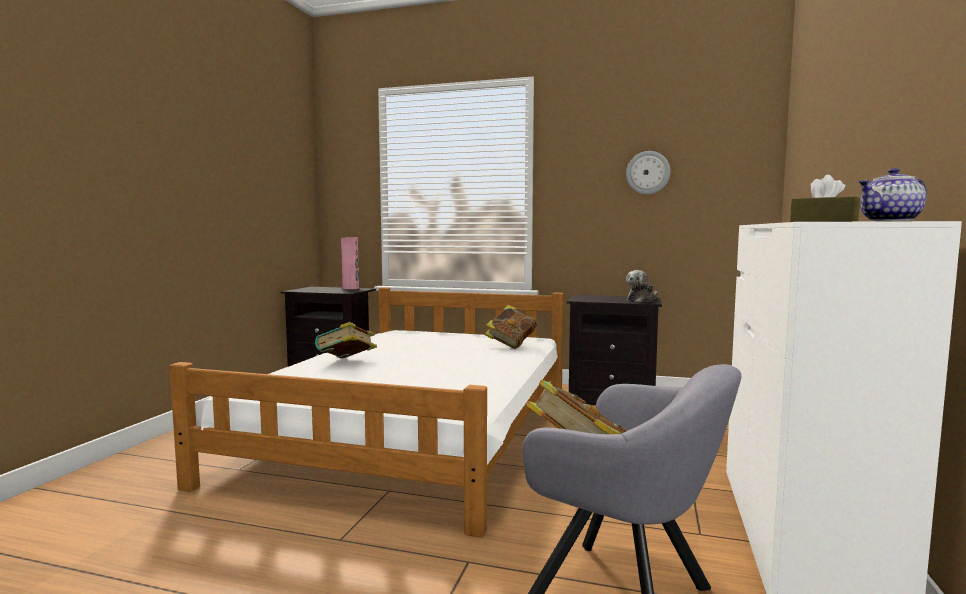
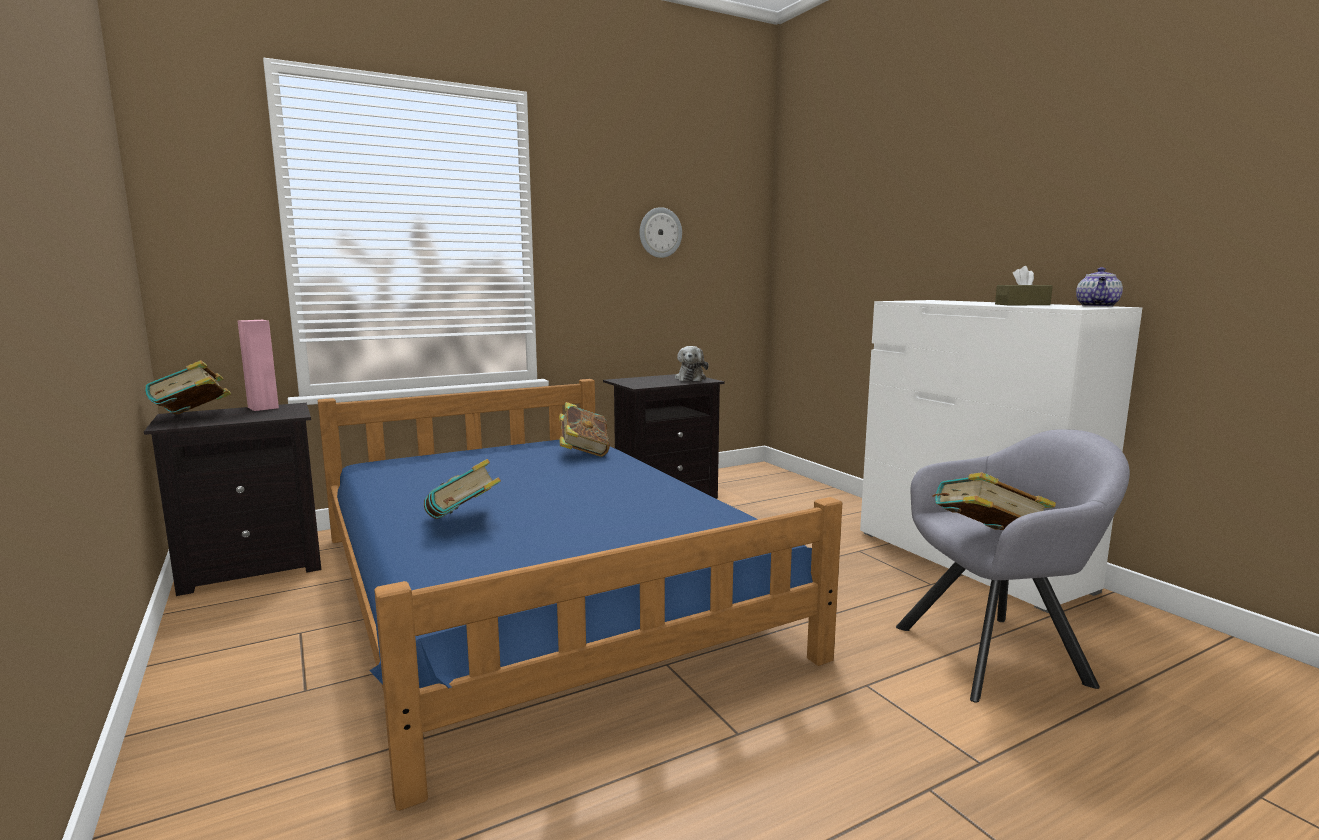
camera: 45 degrees left, 5 degrees up
white bed [169,287,564,538] -> blue bed [318,379,842,811]
none -> book [145,360,231,414]

